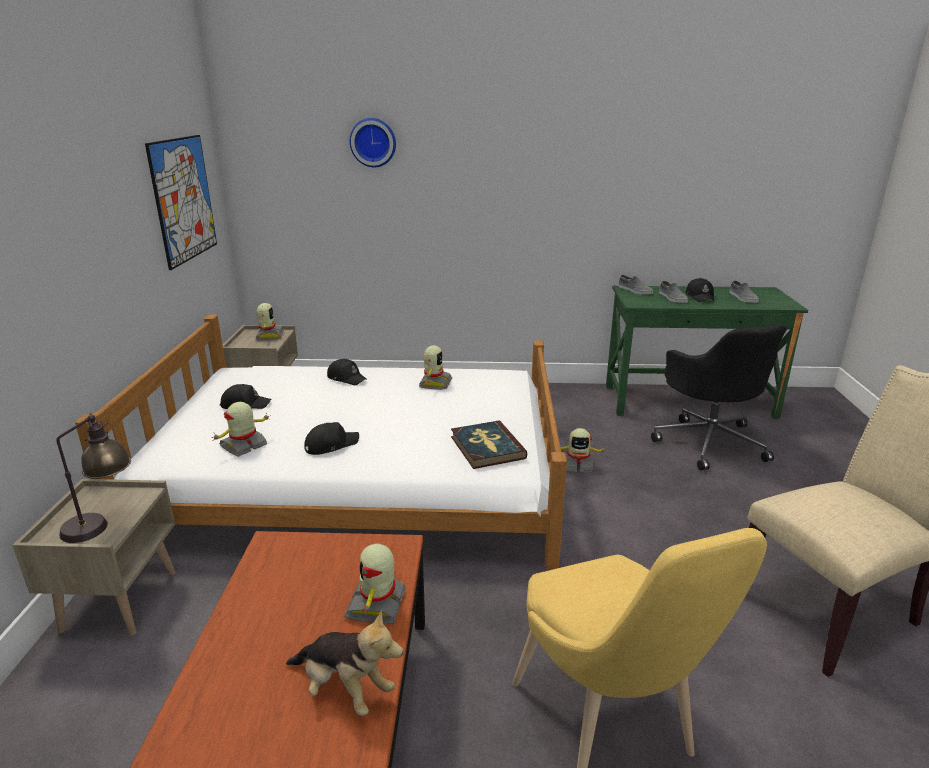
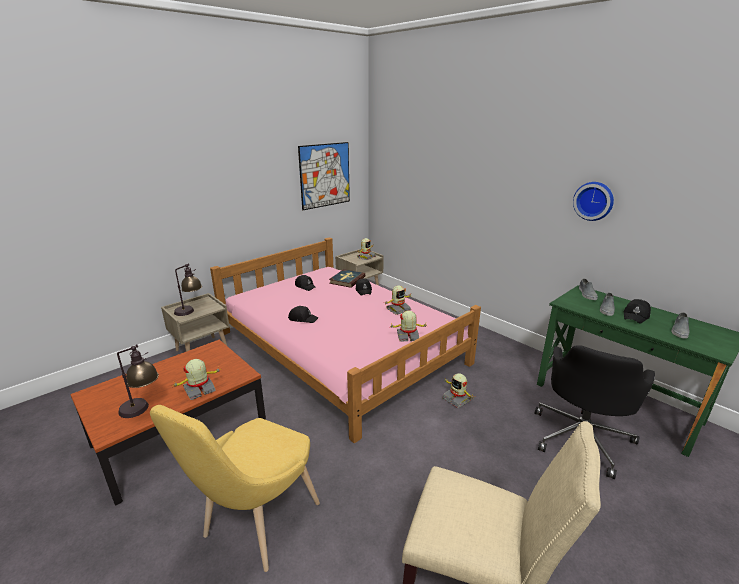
camera: 45 degrees right, 0 degrees up
white bed [75,315,567,569] -> pink bed [210,237,481,443]
toy robot [212,402,270,457] -> toy robot moved to [389,311,427,341]
plush toy [286,610,403,716] -> table lamp [117,344,159,418]
wall clock [350,118,396,167] -> wall clock moved to [573,182,614,221]
book [451,421,528,469] -> book moved to [329,269,365,288]

